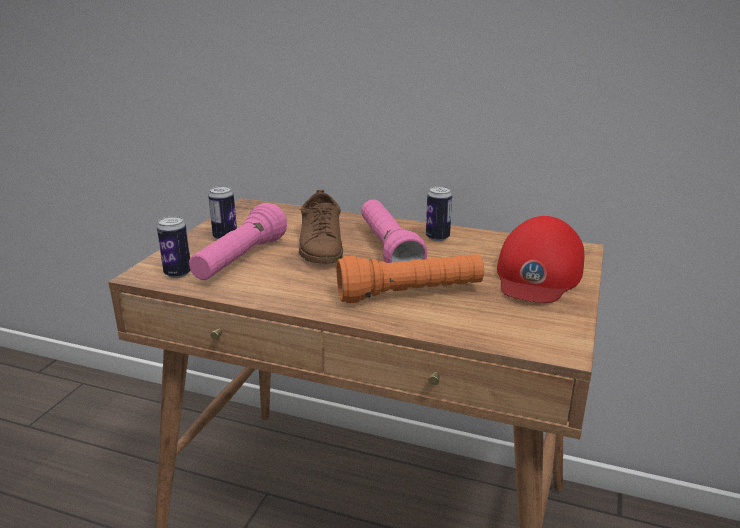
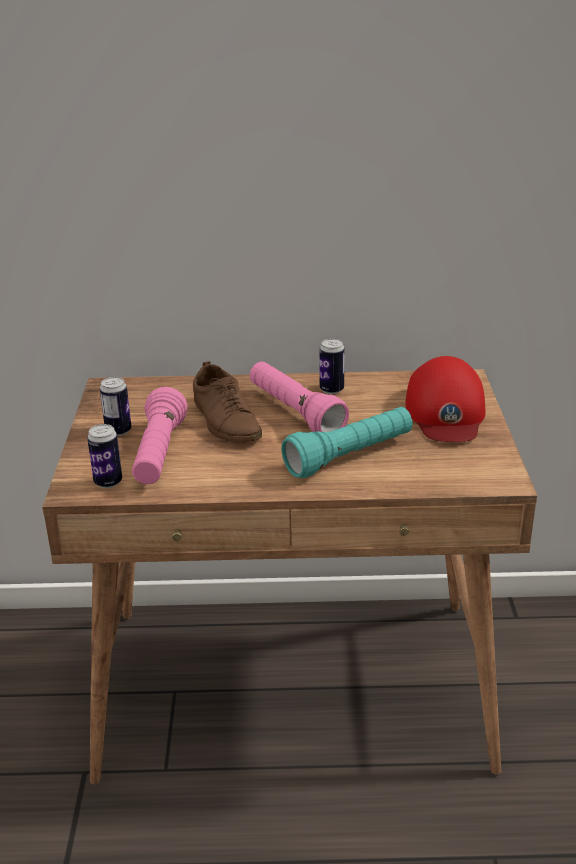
camera: 20 degrees left, 5 degrees up
orange flashlight [337,254,484,303] -> turquoise flashlight [281,407,413,478]

